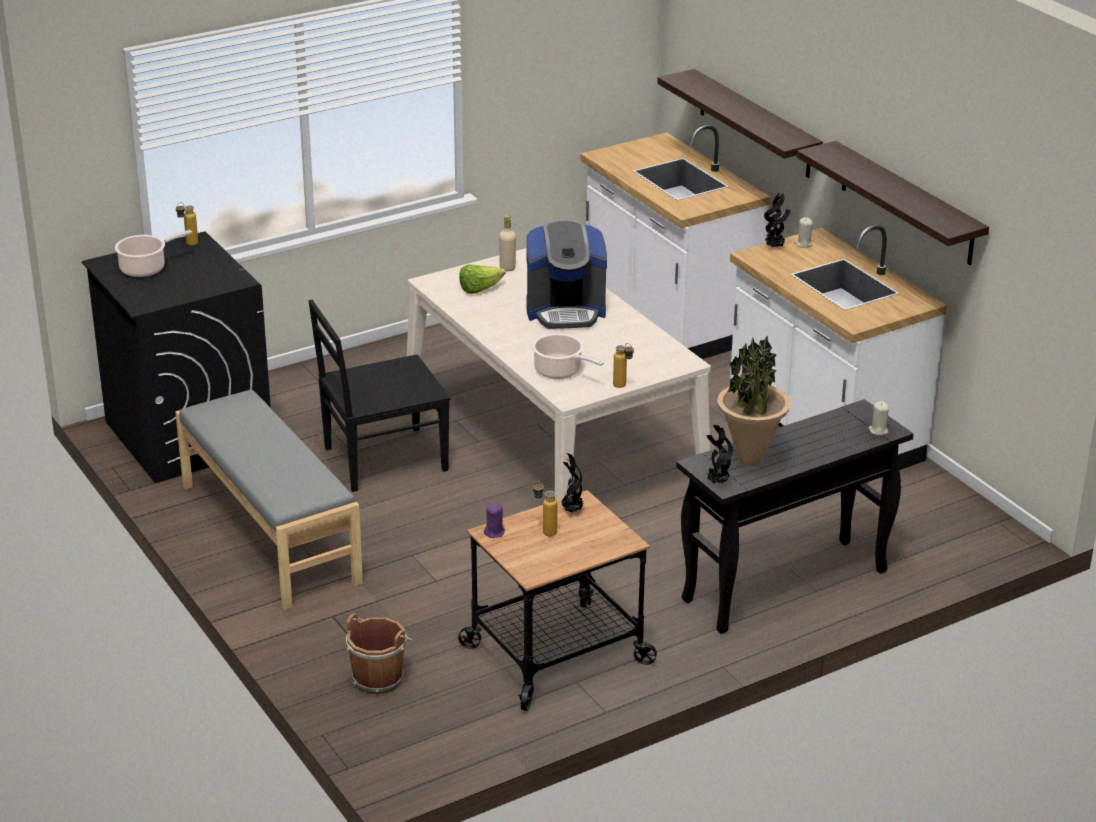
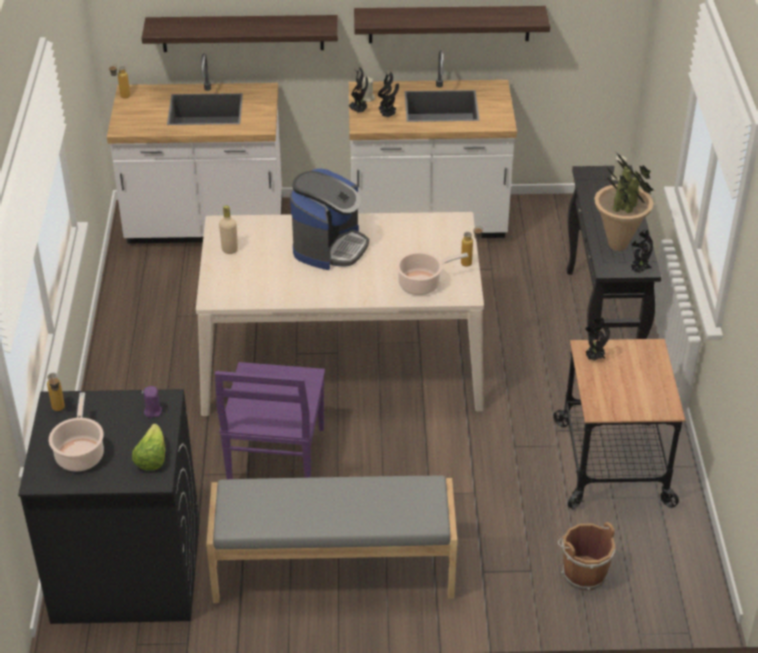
camera: 60 degrees left, 10 degrees up
black chair [308,300,450,492] -> purple chair [215,362,325,479]
lettuce [459,264,505,294] -> lettuce moved to [132,424,165,470]
purple candle [484,502,505,538] -> purple candle moved to [143,386,162,418]
bottle [533,481,557,537] -> bottle moved to [109,64,130,99]
none -> potted plant [378,72,399,117]

